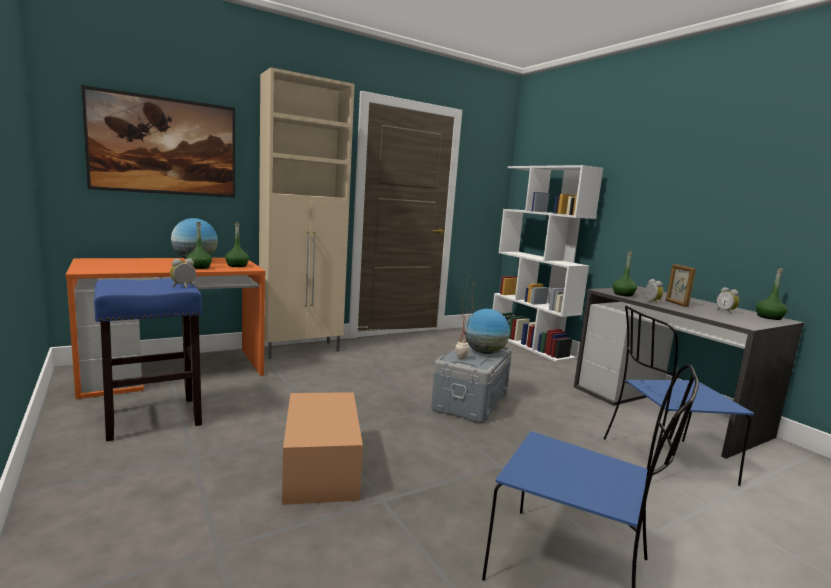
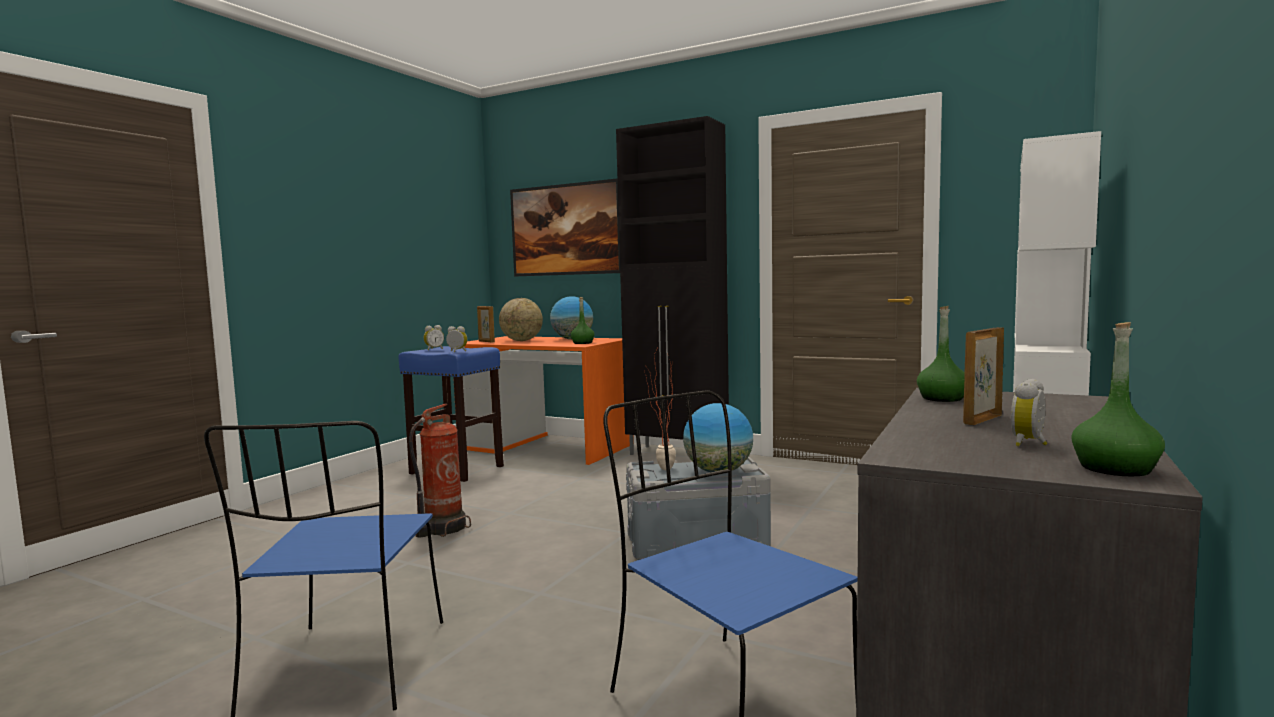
camera: 60 degrees right, 5 degrees down
green bottle [186,222,212,269] -> none
beige cabinet [259,67,355,359] -> black cabinet [616,116,729,455]
cardboard box [282,392,363,505] -> fire extinguisher [409,404,471,538]
alarm clock [645,279,663,304] -> alarm clock moved to [424,325,444,350]
none -> picture frame [477,306,495,343]
none -> globe [499,298,543,341]

